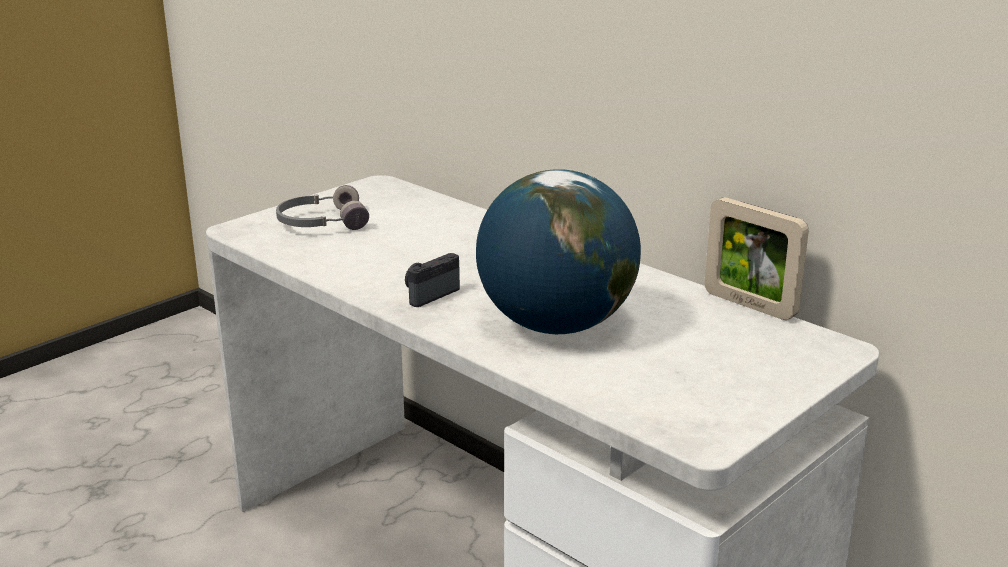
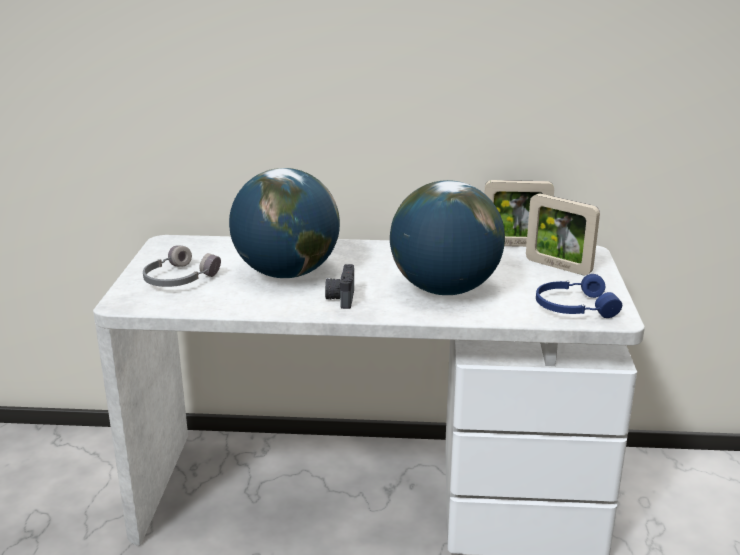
camera: 40 degrees left, 0 degrees up
none -> globe [229,168,340,278]
none -> picture frame [526,193,600,276]
none -> blue headphones [536,274,622,318]

